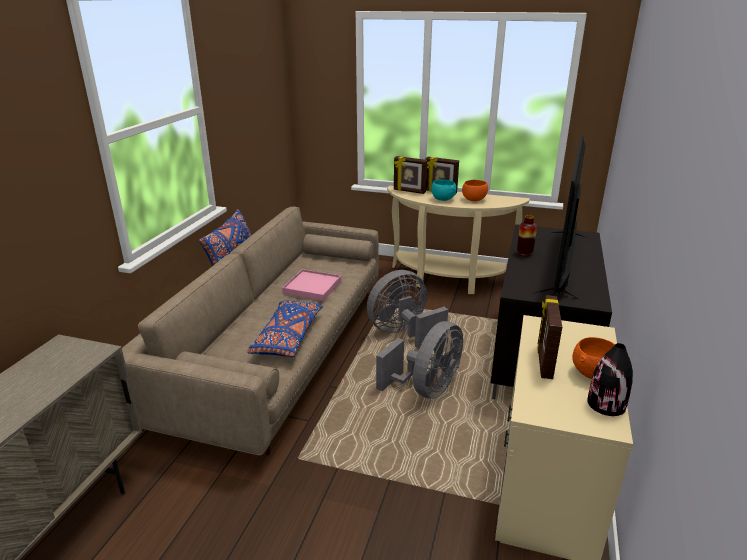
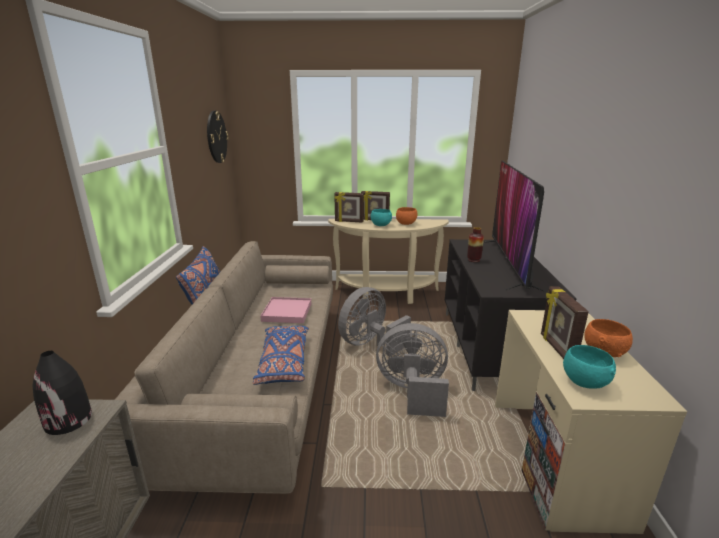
camera: 15 degrees left, 5 degrees down
grey fan [376,321,463,399] -> grey fan turned 105 degrees counterclockwise [376,323,449,417]
black vase [587,343,633,416] -> black vase moved to [33,351,92,435]
none -> wall clock [207,111,229,163]
none -> turquoise bowl [563,345,616,389]

